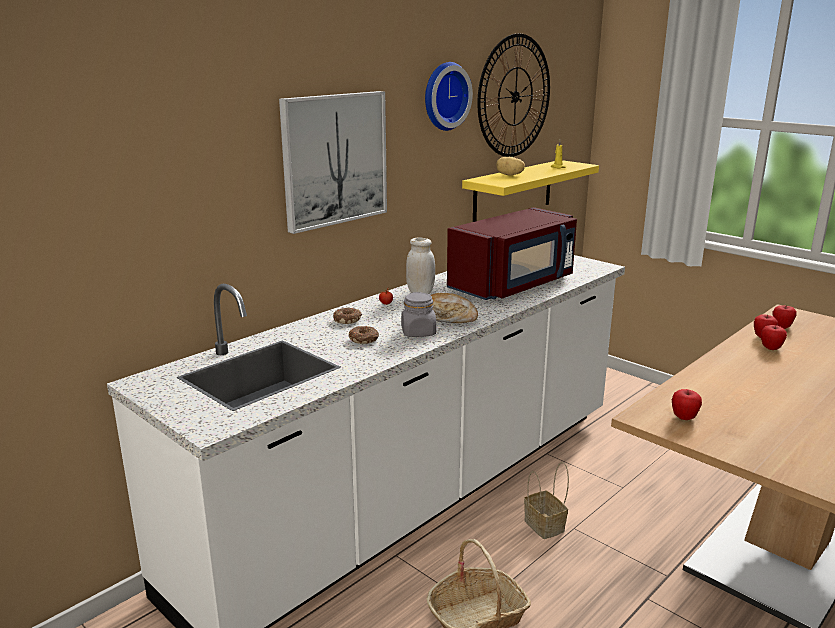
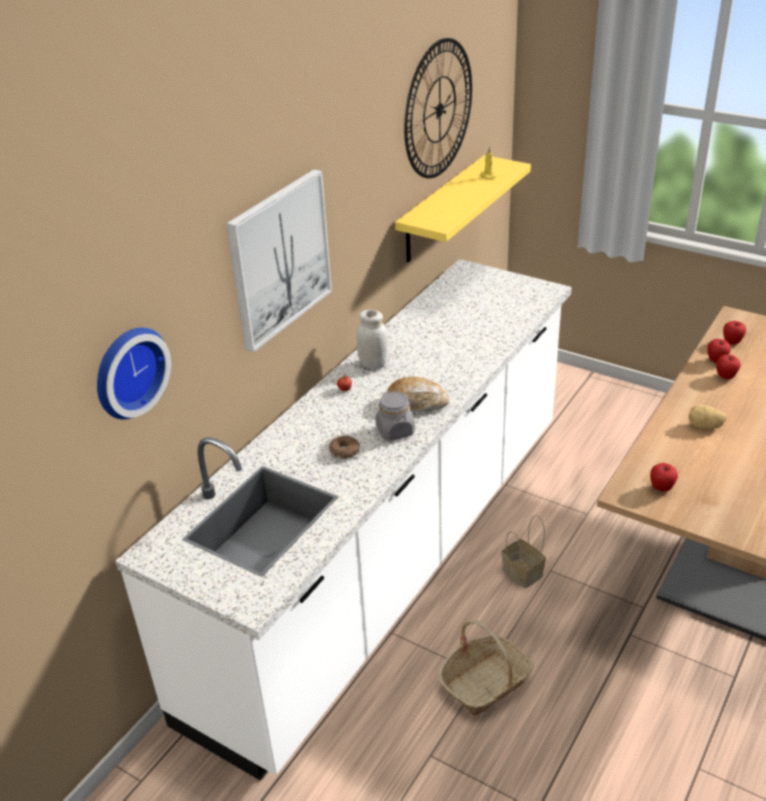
camera: 10 degrees left, 15 degrees up
donut [333,308,362,324] -> none
wall clock [425,62,473,131] -> wall clock moved to [97,328,171,419]
red microwave [447,207,577,300] -> none
potato [496,157,525,176] -> potato moved to [688,405,727,429]

